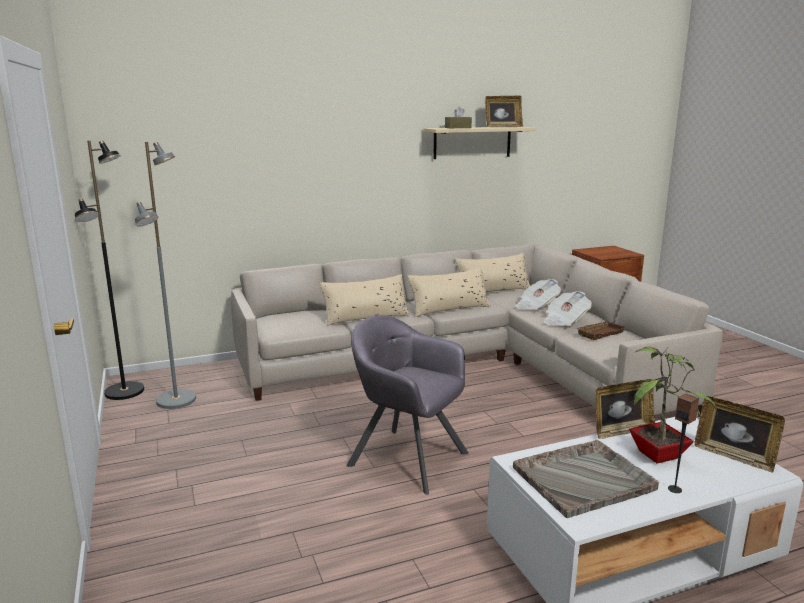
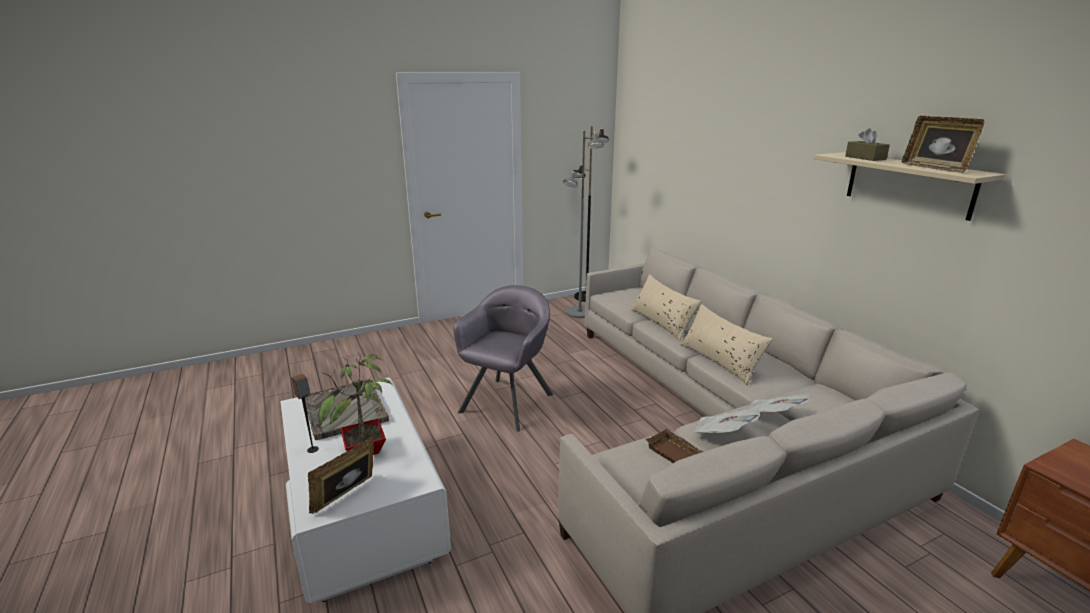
camera: 85 degrees right, 5 degrees up
beige pillow [455,253,530,292] -> none
picture frame [595,379,655,439] -> none

